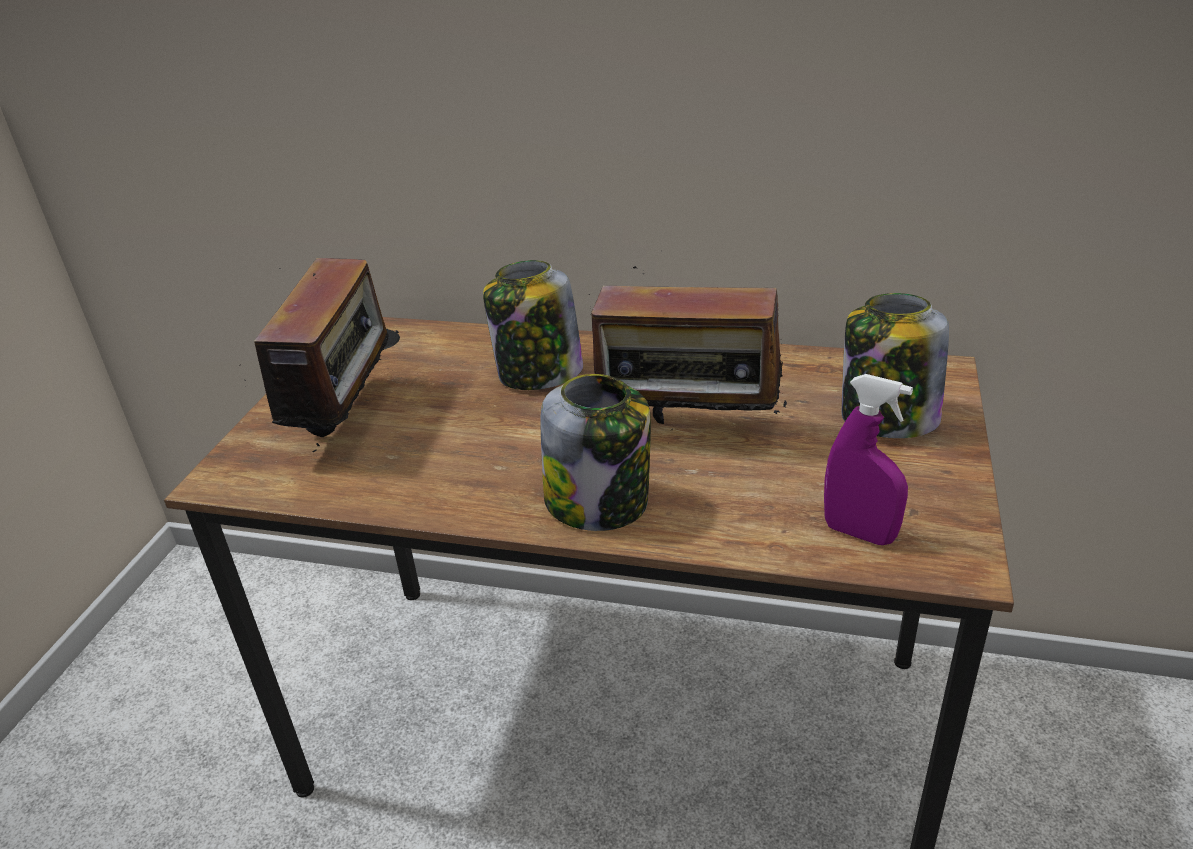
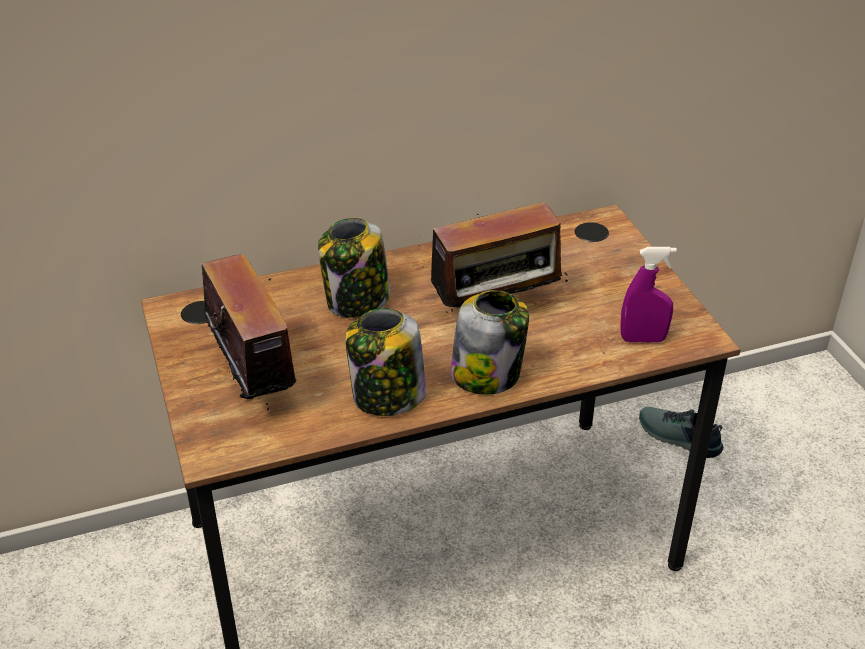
camera: 35 degrees left, 5 degrees up
jar [842,293,949,438] -> jar moved to [345,308,426,416]
none -> shoe [639,407,723,458]

